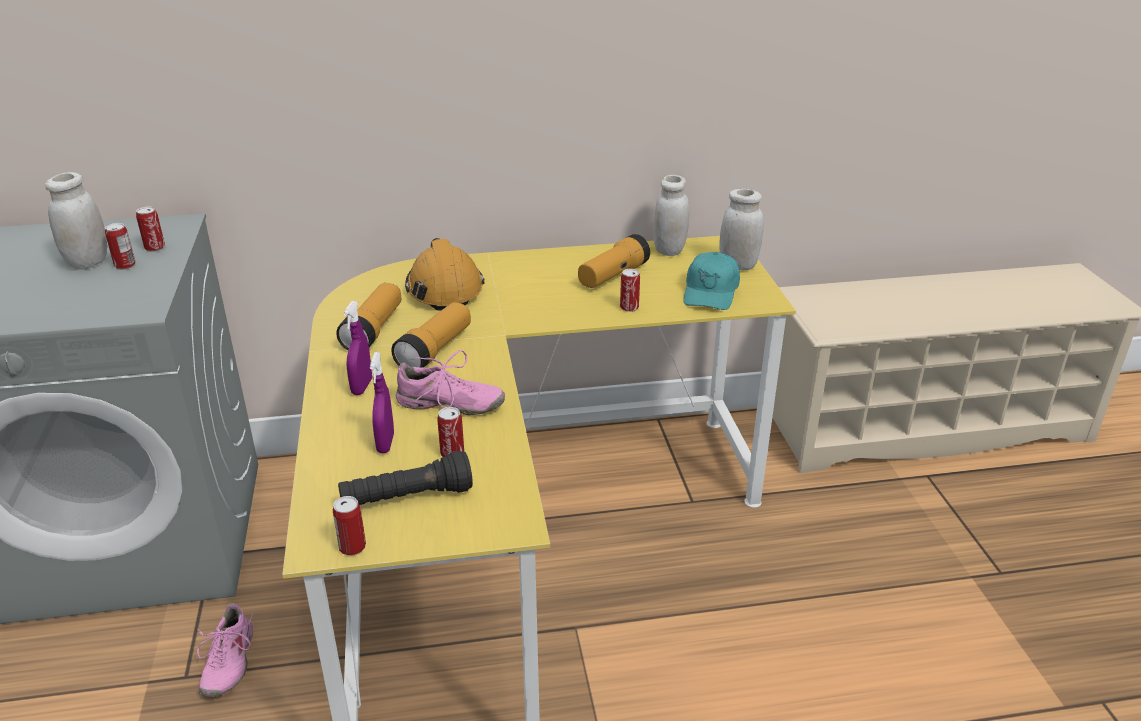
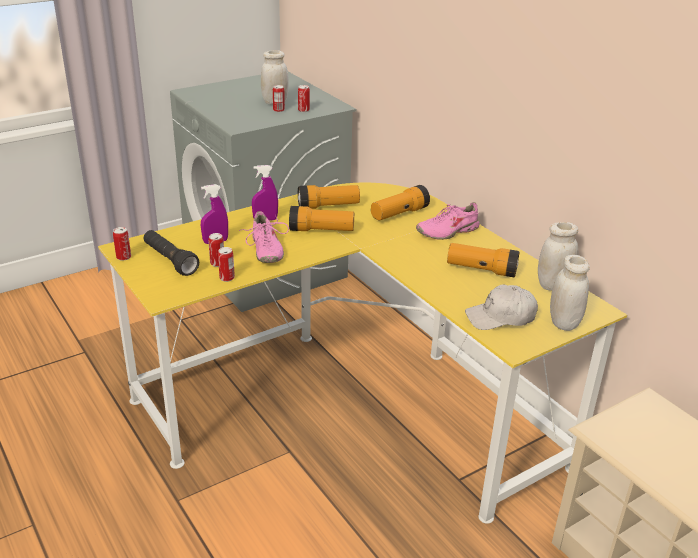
camera: 65 degrees right, 0 degrees up
pink shoe [197,603,253,697] -> pink shoe moved to [416,202,479,240]
orange hard hat [405,238,485,311] -> flashlight [371,185,430,220]
can [620,269,640,312] -> can moved to [218,247,235,282]
turquoise cap [683,252,740,310] -> white cap [465,285,538,330]

